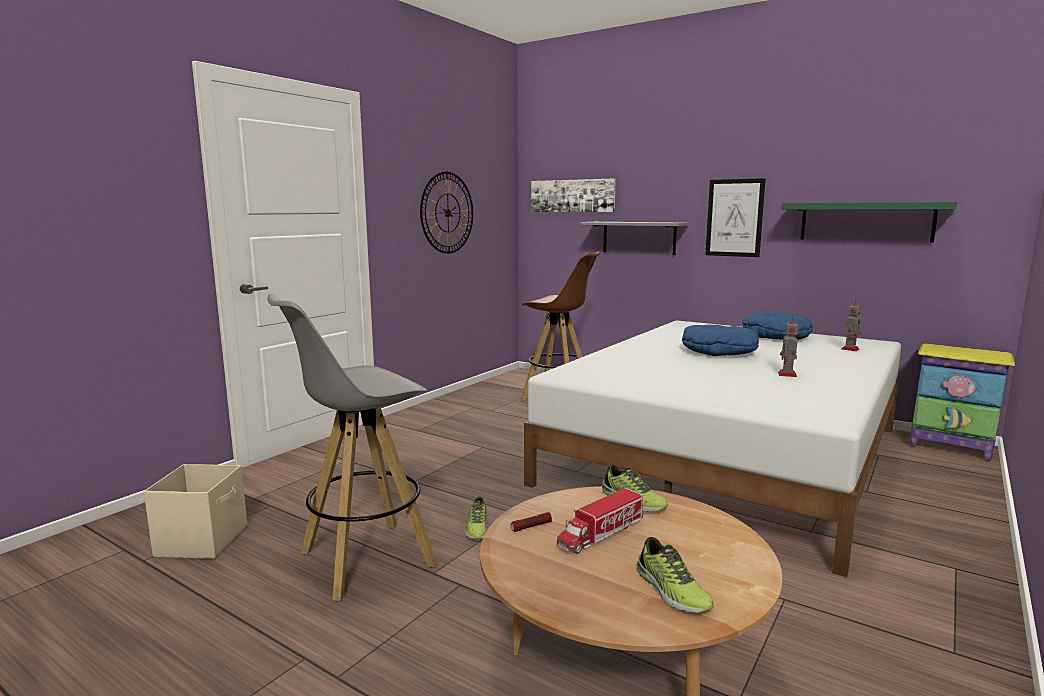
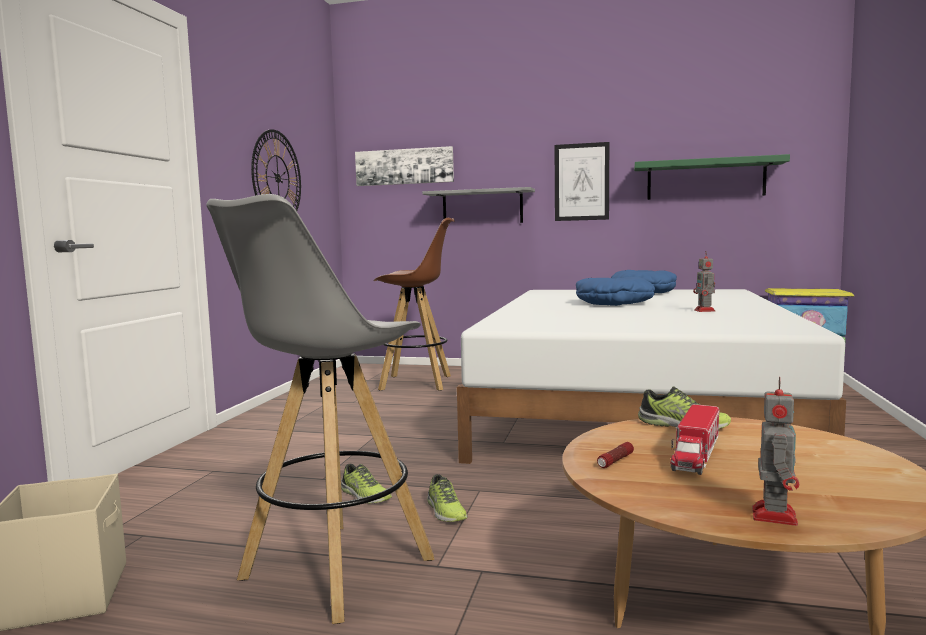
camera: 20 degrees left, 5 degrees down
shoe [637,537,714,613] -> shoe moved to [341,464,392,504]
toy robot [841,300,862,351] -> toy robot moved to [752,377,799,526]

